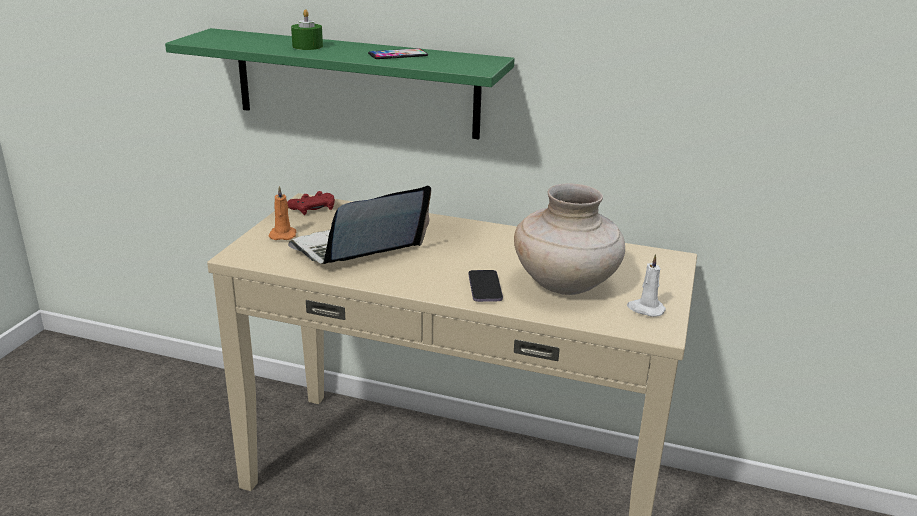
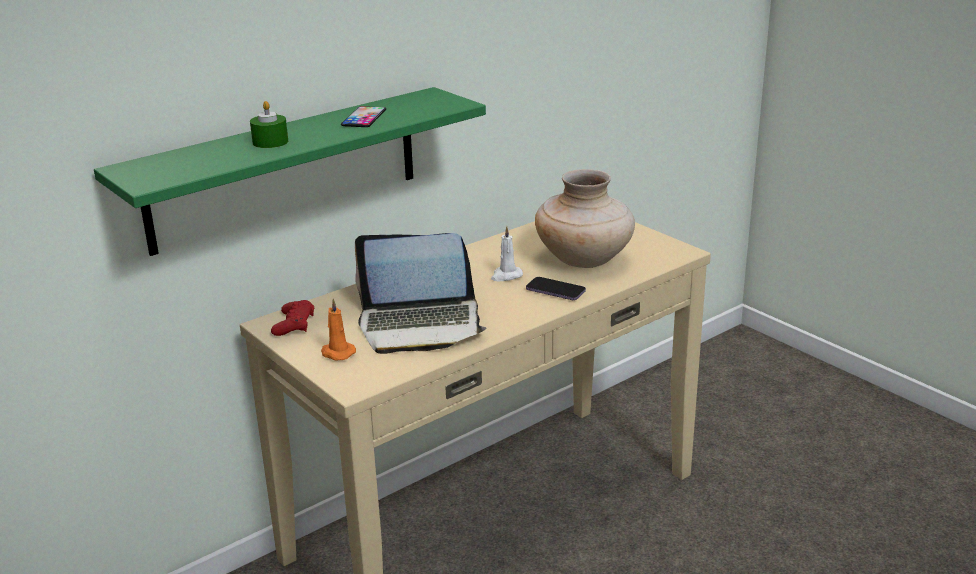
camera: 55 degrees left, 0 degrees up
laptop [288,186,431,264] -> laptop turned 90 degrees counterclockwise [355,233,486,354]
white candle [627,254,666,317] -> white candle moved to [491,226,523,281]

